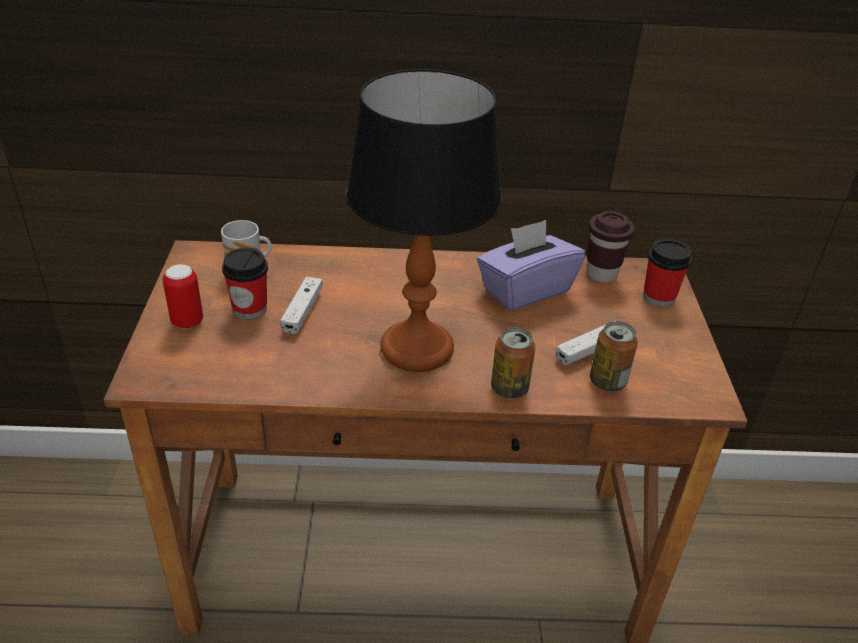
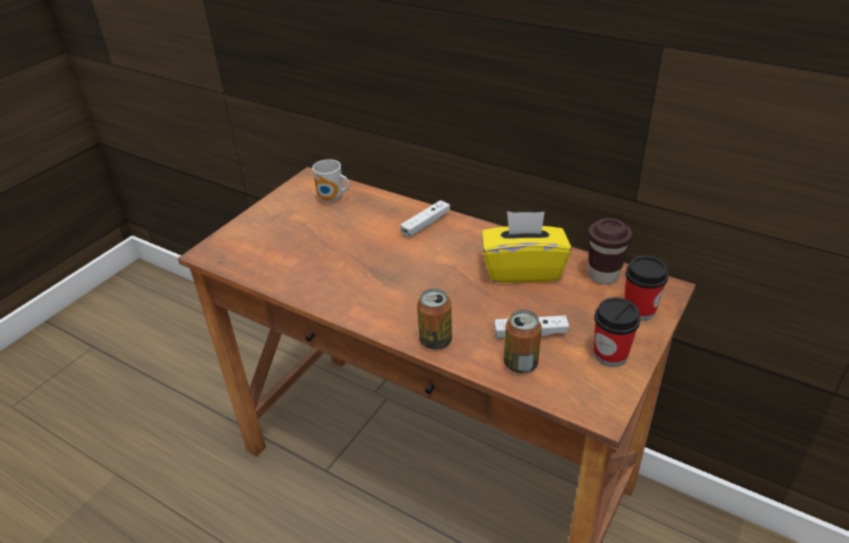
camera: 35 degrees right, 0 degrees up
can [163,264,203,329] -> none
cup [222,248,268,320] -> cup moved to [594,297,640,367]
white game controller [280,277,323,334] -> white game controller moved to [400,200,450,238]
table lamp [346,69,502,372] -> none
purple tissue box [477,220,585,311] -> yellow tissue box [481,211,572,283]

